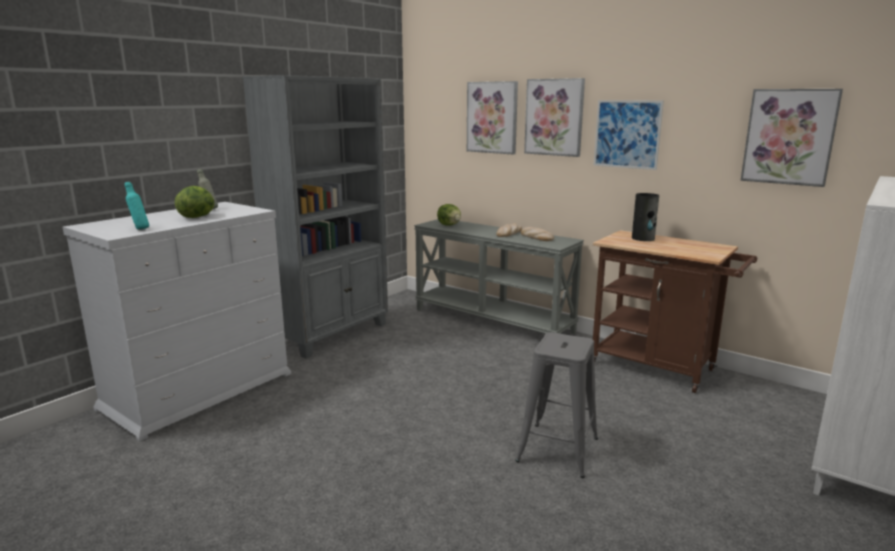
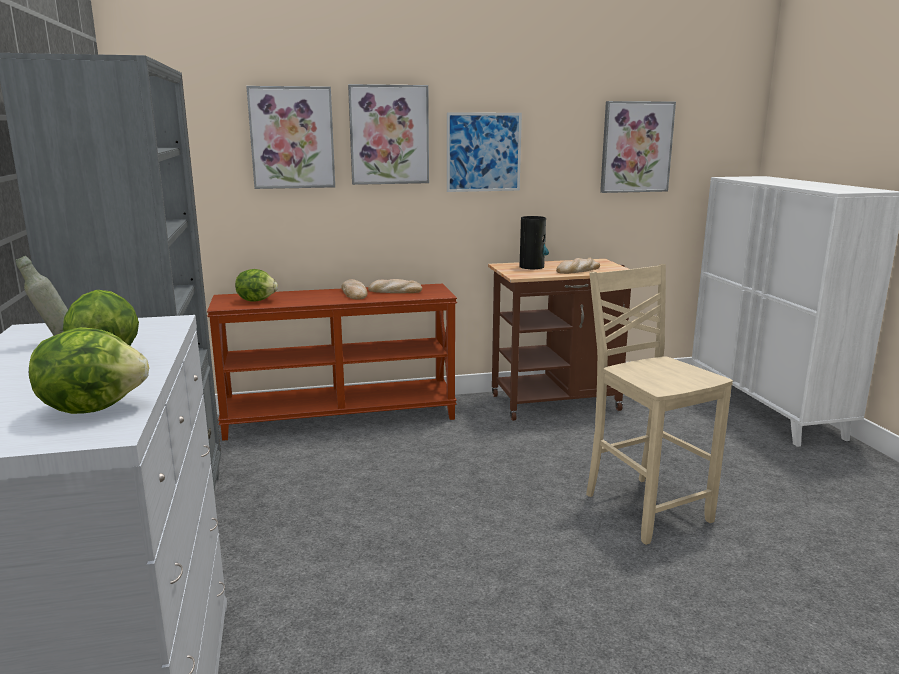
camera: 50 degrees left, 0 degrees up
turquoise bottle [125,182,149,230] -> lettuce [29,327,149,414]
grey console table [414,219,584,334] -> brown console table [207,284,457,441]
grey stool [515,332,598,478] -> beige chair [586,264,733,545]
none -> bread [556,258,600,274]

